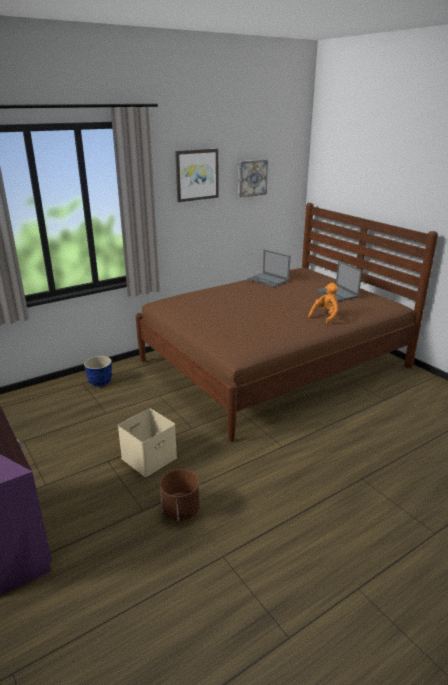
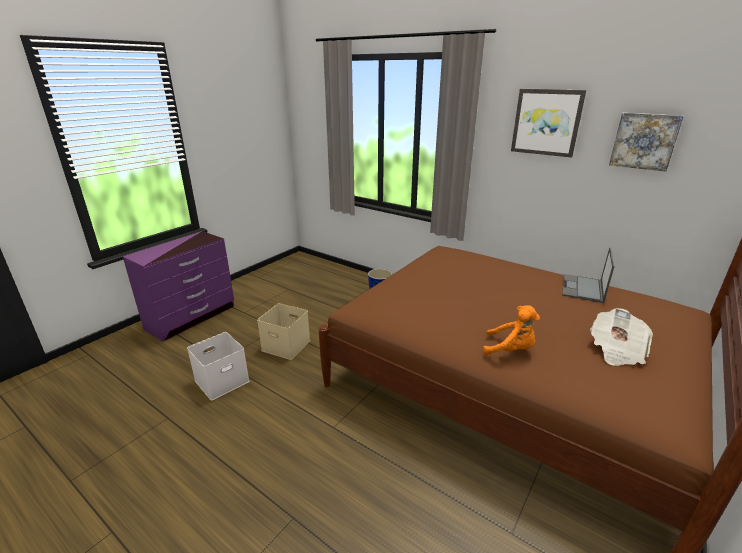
camera: 70 degrees right, 0 degrees up
brown planter [160,469,200,521] -> white storage box [187,332,249,401]
laptop [315,260,362,302] -> newspaper [590,308,653,366]

